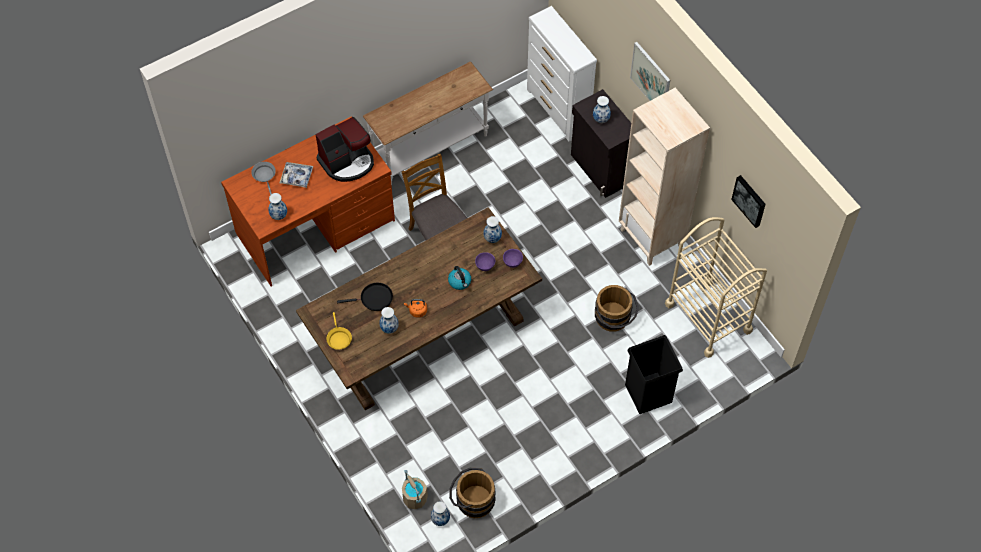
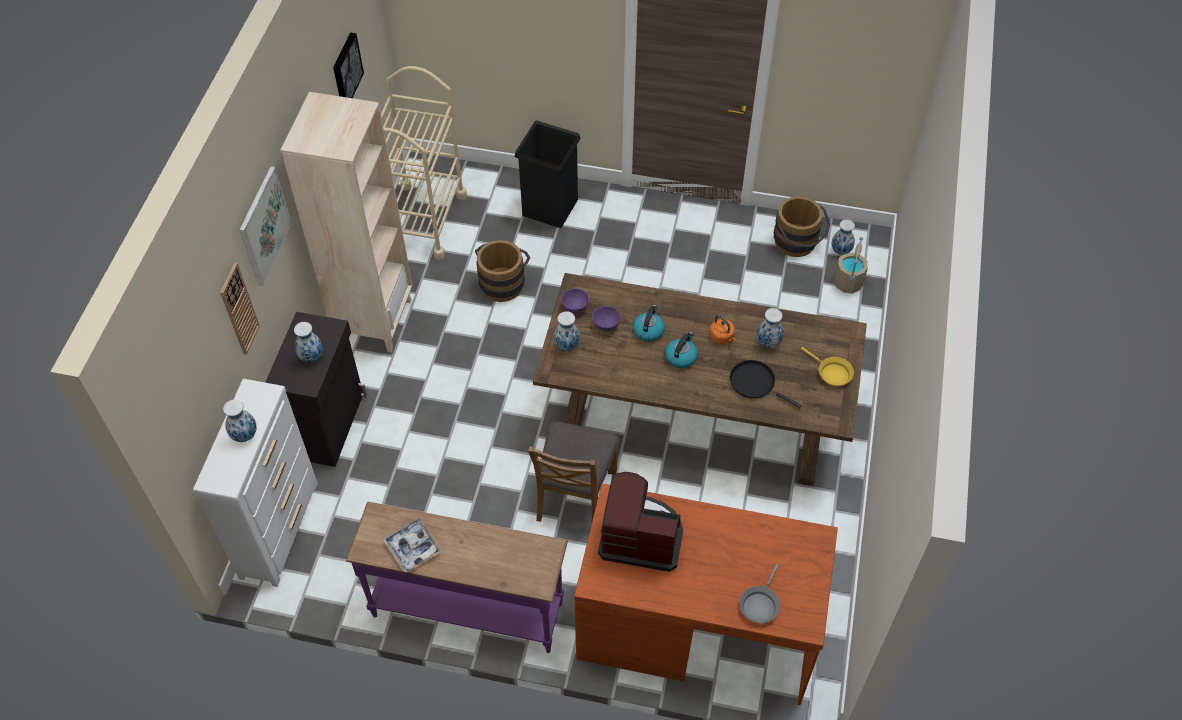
camera: 135 degrees left, 5 degrees down
vase [268,193,287,220] -> vase moved to [223,399,257,442]
tray [279,162,313,188] -> tray moved to [383,518,442,572]
yellow frying pan [327,312,352,350] -> yellow frying pan turned 105 degrees clockwise [801,347,854,386]
white console table [363,62,493,185] -> purple console table [346,501,568,653]
none -> wall clock [220,263,260,355]
none -> kettle [665,332,698,368]

